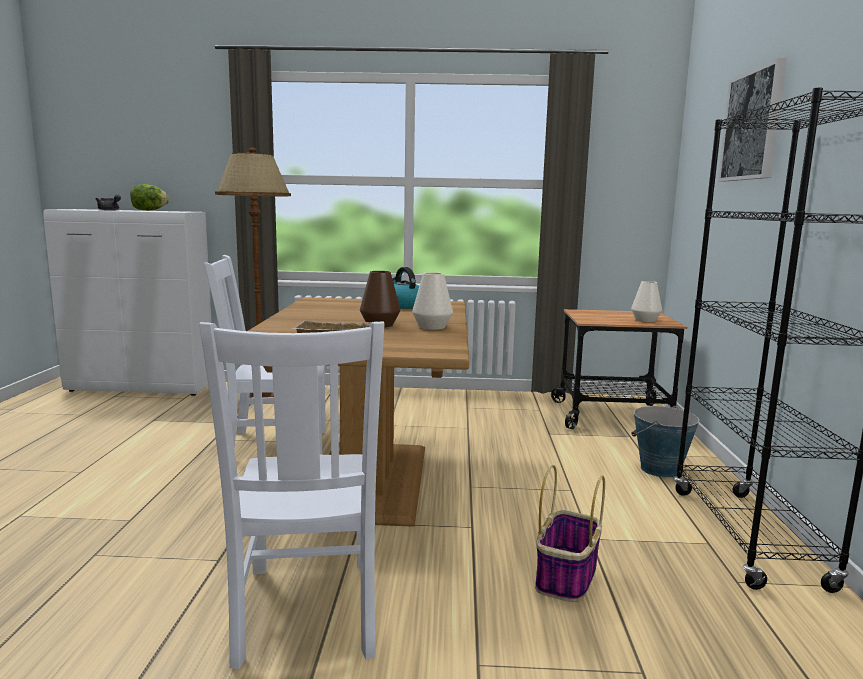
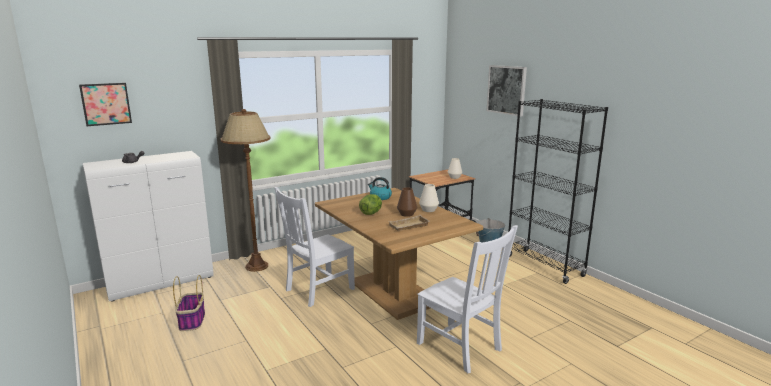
camera: 35 degrees left, 5 degrees up
lettuce [130,184,169,211] -> lettuce moved to [359,194,382,215]
basket [535,465,605,602] -> basket moved to [173,275,205,331]
none -> picture [79,83,132,126]

